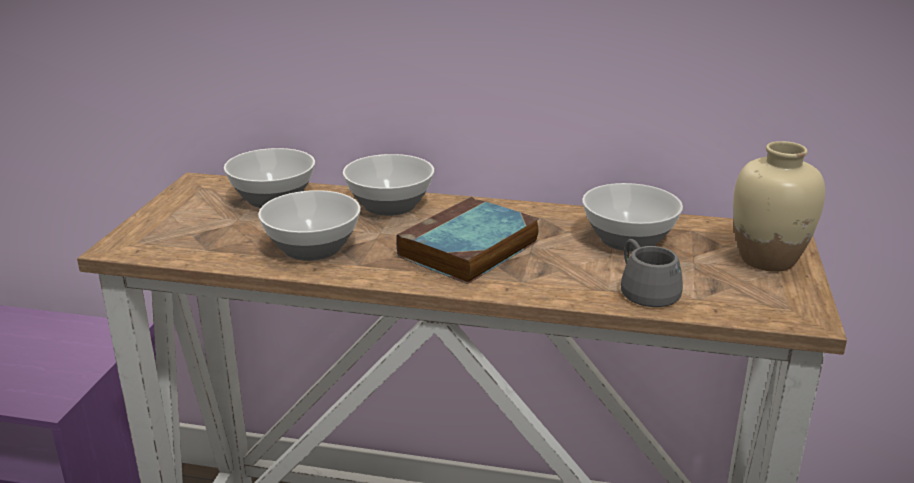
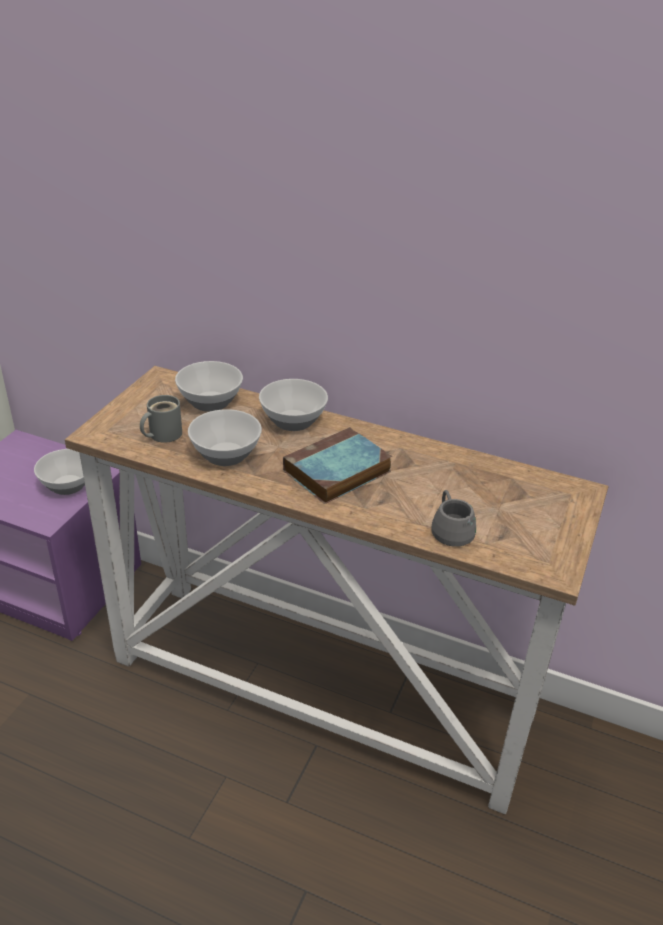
camera: 10 degrees right, 10 degrees up
bowl [582,183,683,252] -> bowl moved to [34,449,85,495]
beige vase [733,141,825,272] -> none
none -> grey mug [140,395,182,443]

